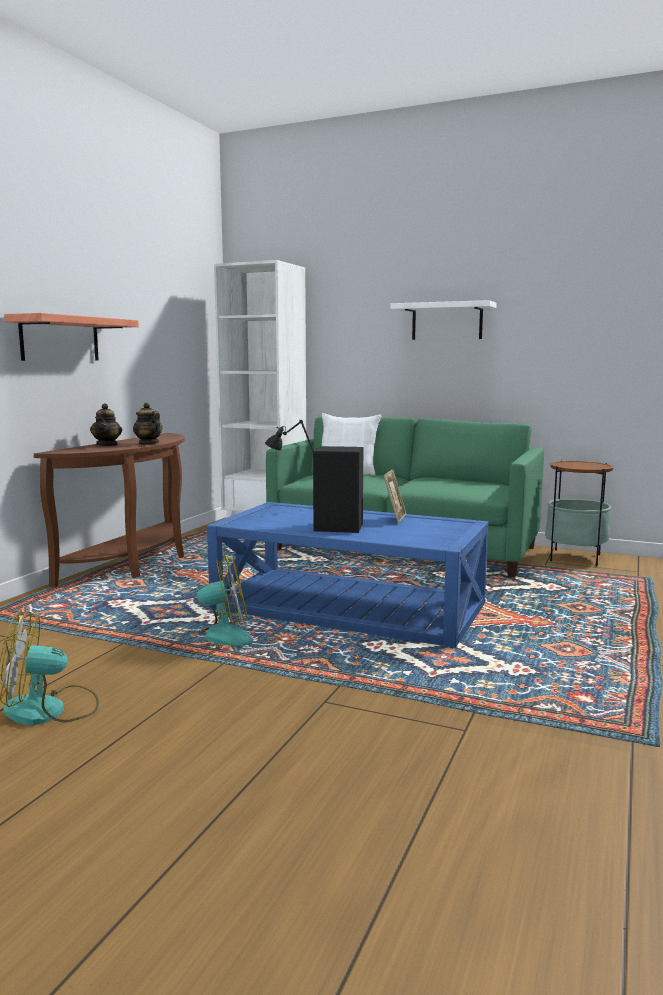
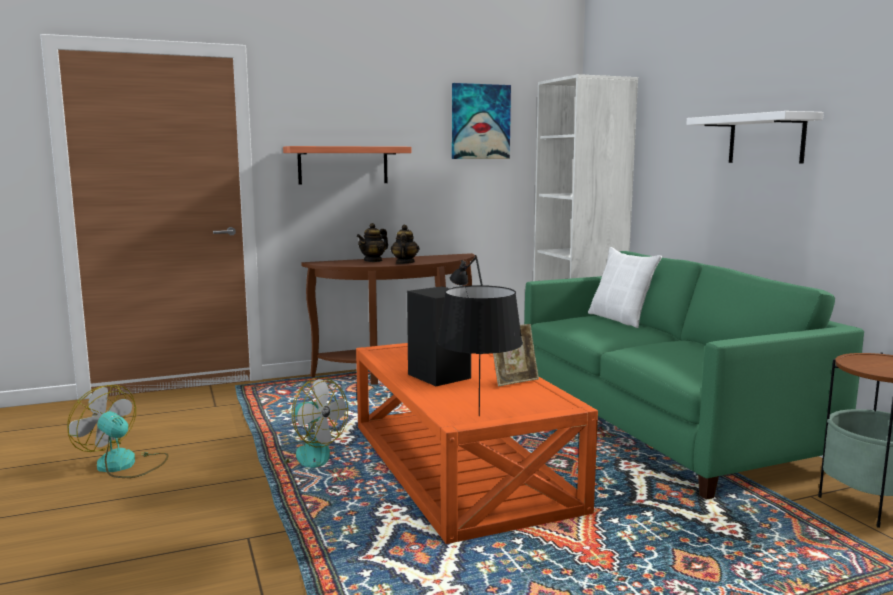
camera: 45 degrees right, 0 degrees up
blue coffee table [207,502,488,648] -> orange coffee table [356,343,598,544]
none -> black table lamp [437,285,523,416]
none -> picture [452,83,511,159]

